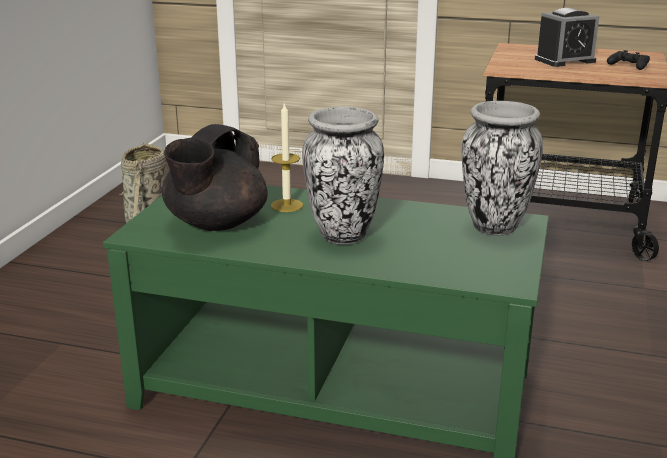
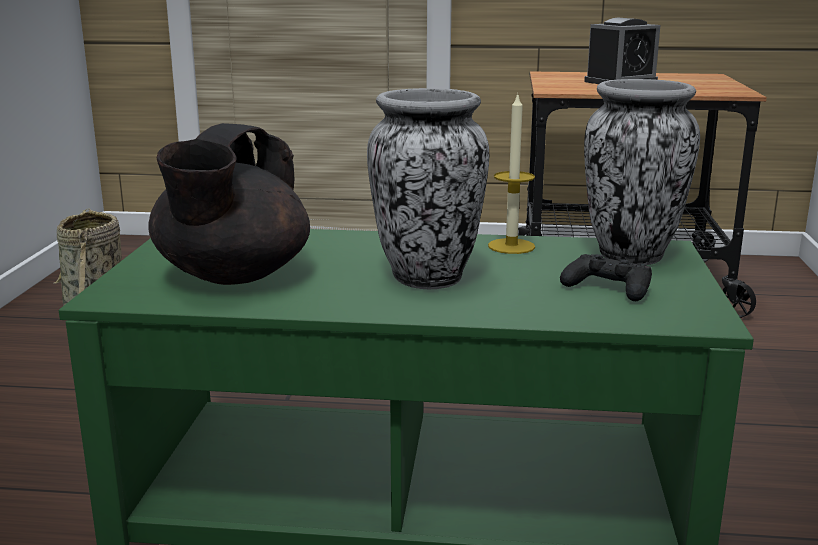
camera: 10 degrees left, 5 degrees down
candle [271,102,303,212] -> candle moved to [488,92,535,254]
black game controller [607,50,650,70] -> black game controller moved to [560,254,652,301]

